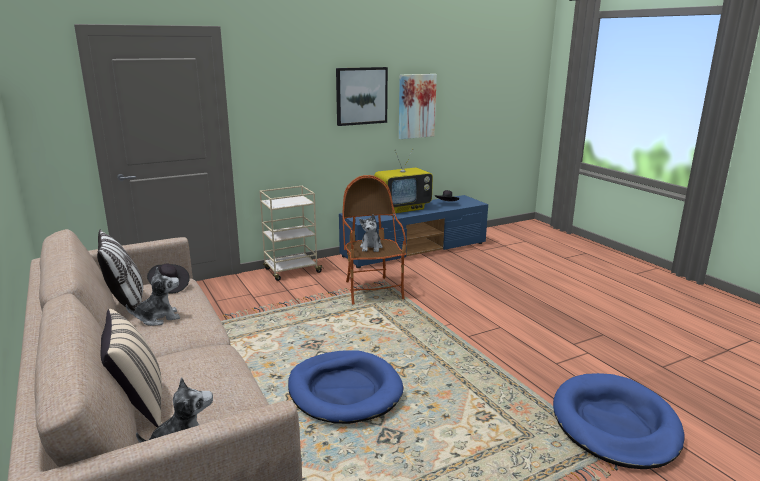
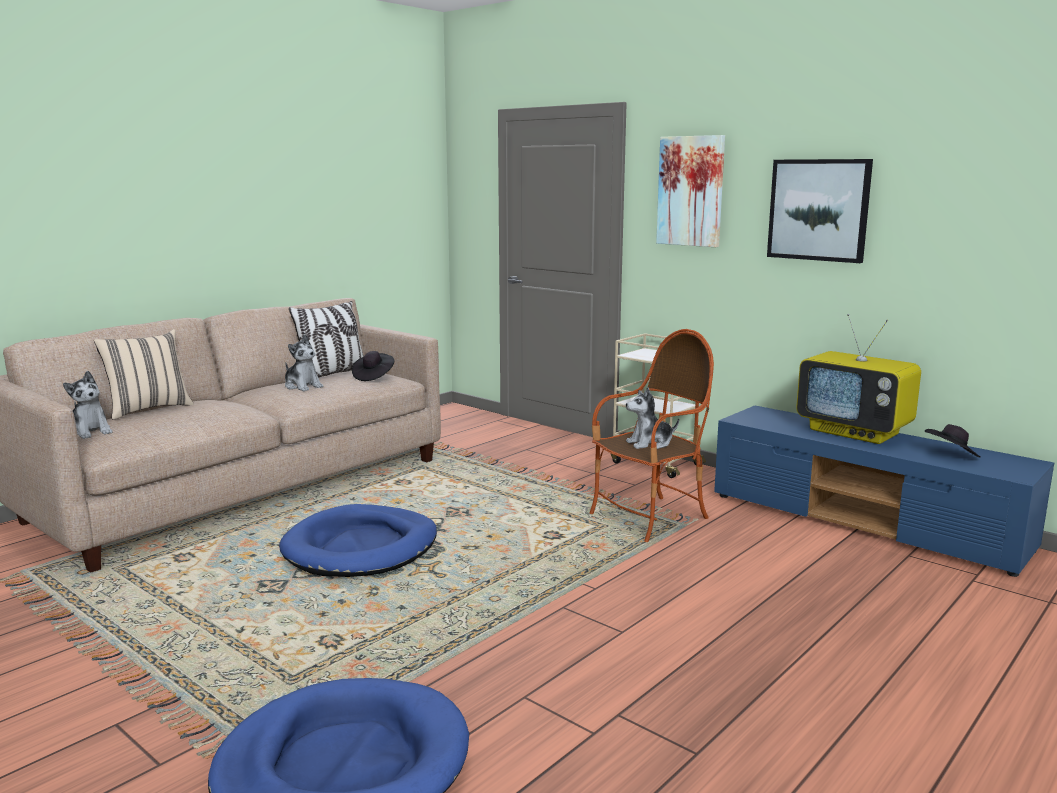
camera: 70 degrees right, 5 degrees down
picture [399,74,437,139] -> picture moved to [656,135,725,247]

